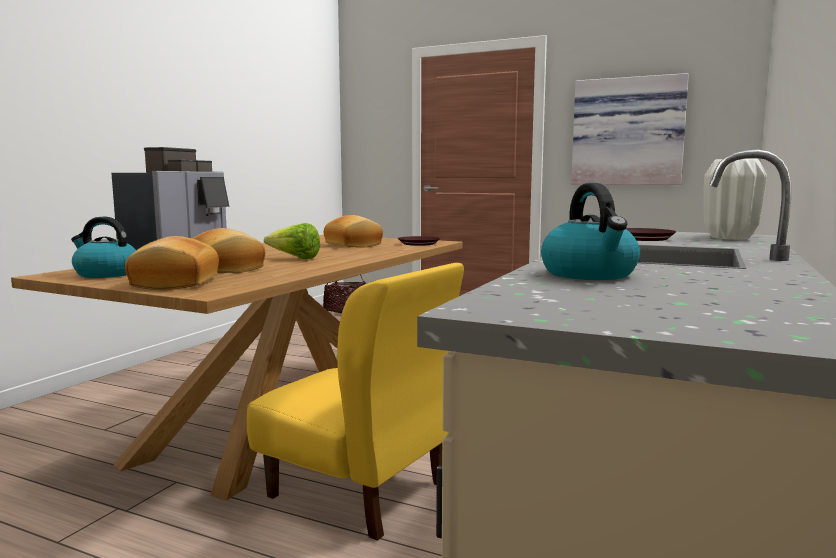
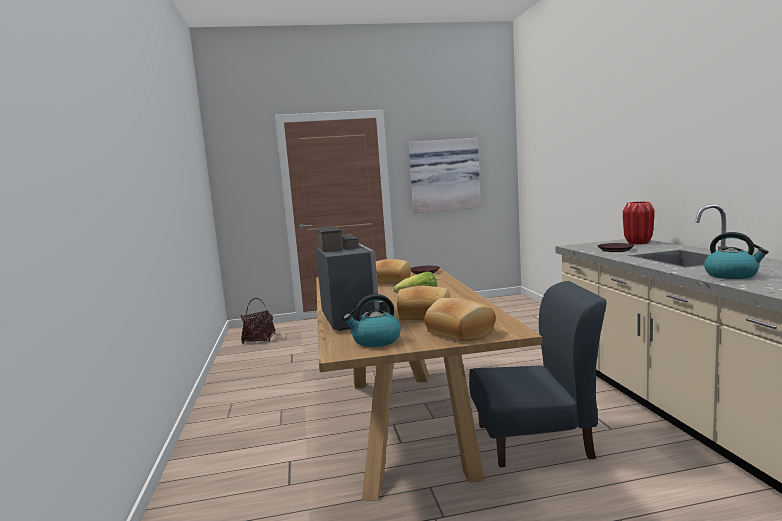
camera: 35 degrees left, 0 degrees up
yellow chair [247,263,464,541] -> blue chair [469,281,607,467]
white vase [704,159,767,240] -> red vase [623,202,655,244]

